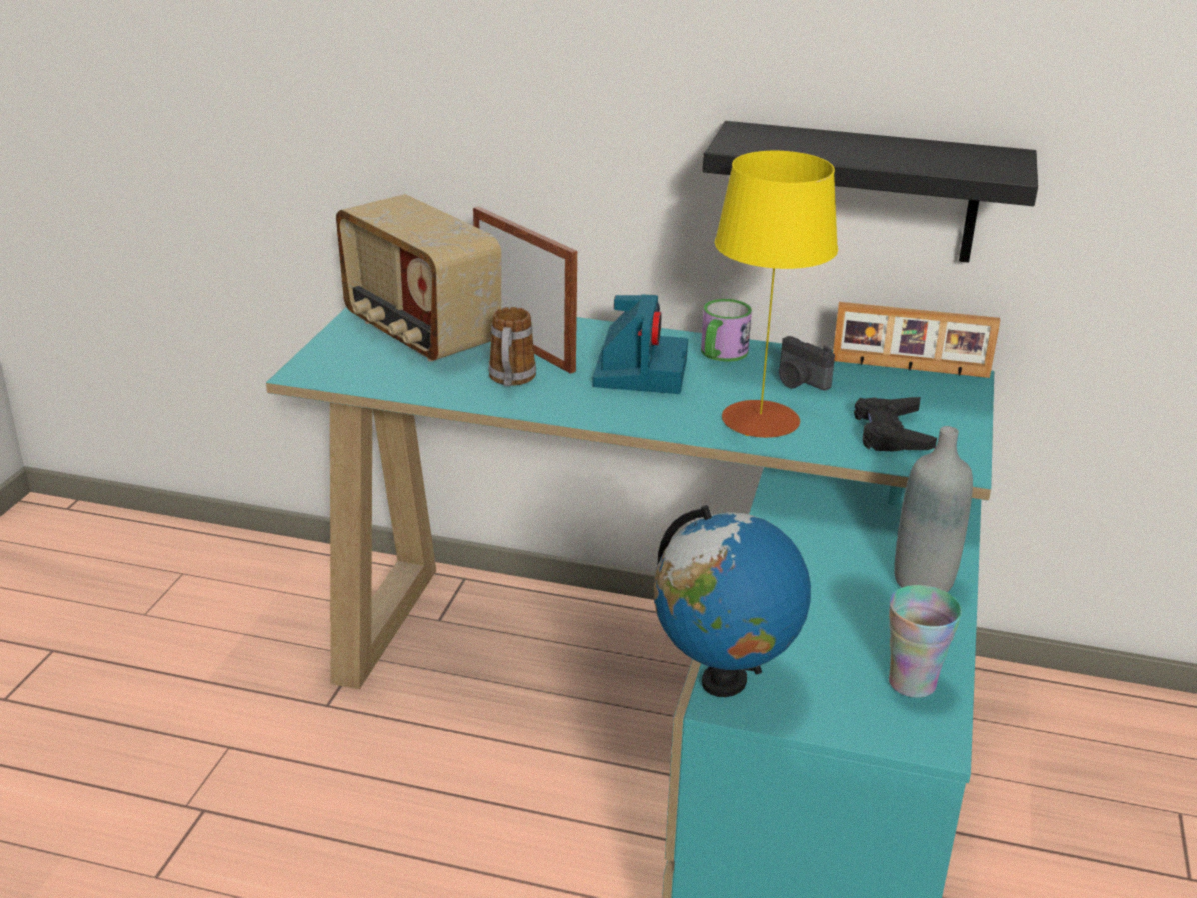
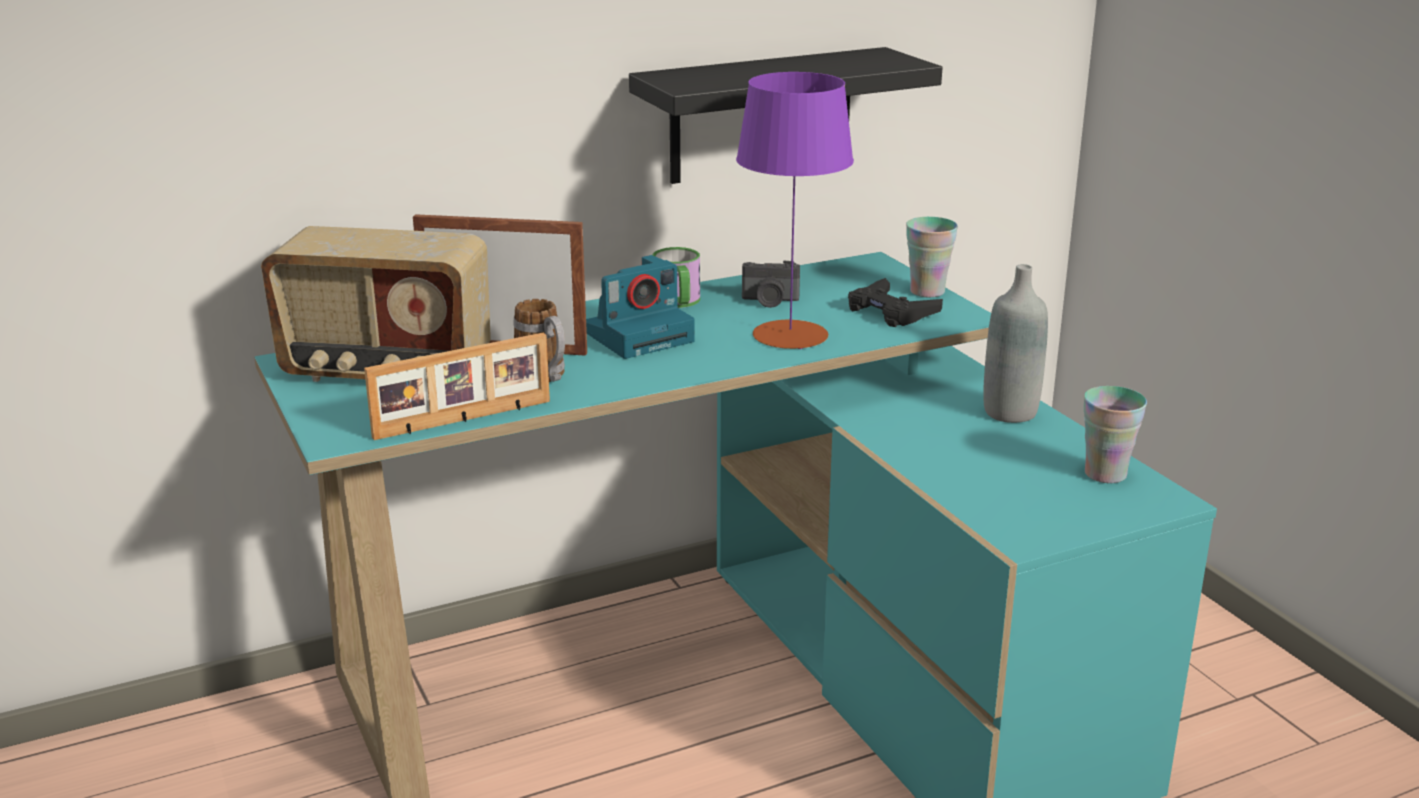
camera: 40 degrees left, 5 degrees down
camera [592,294,688,394] -> camera turned 90 degrees clockwise [586,255,695,359]
globe [654,505,811,697] -> none
yellow table lamp [715,151,838,438] -> purple table lamp [736,72,854,349]
picture frame [833,302,1000,378] -> picture frame moved to [364,332,550,440]
none -> cup [906,217,958,297]

